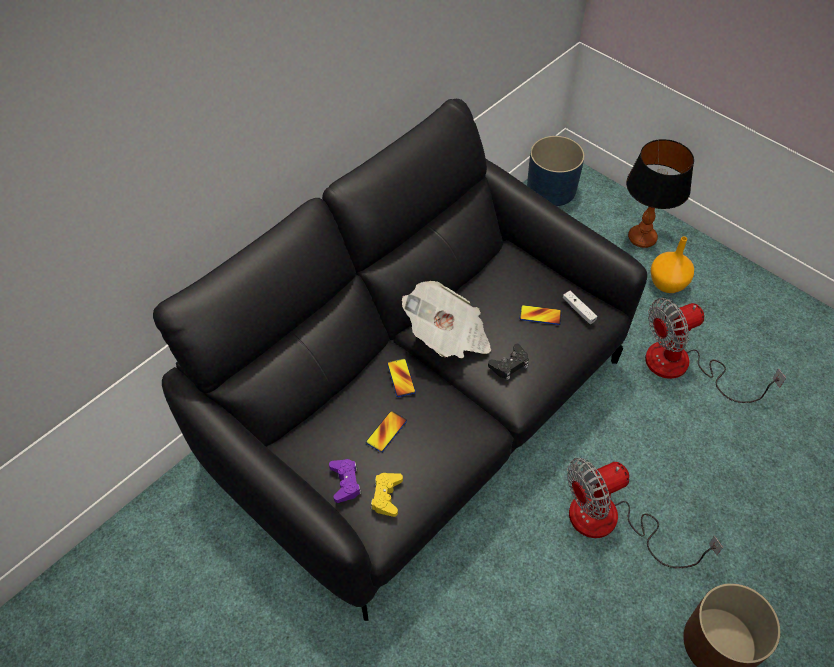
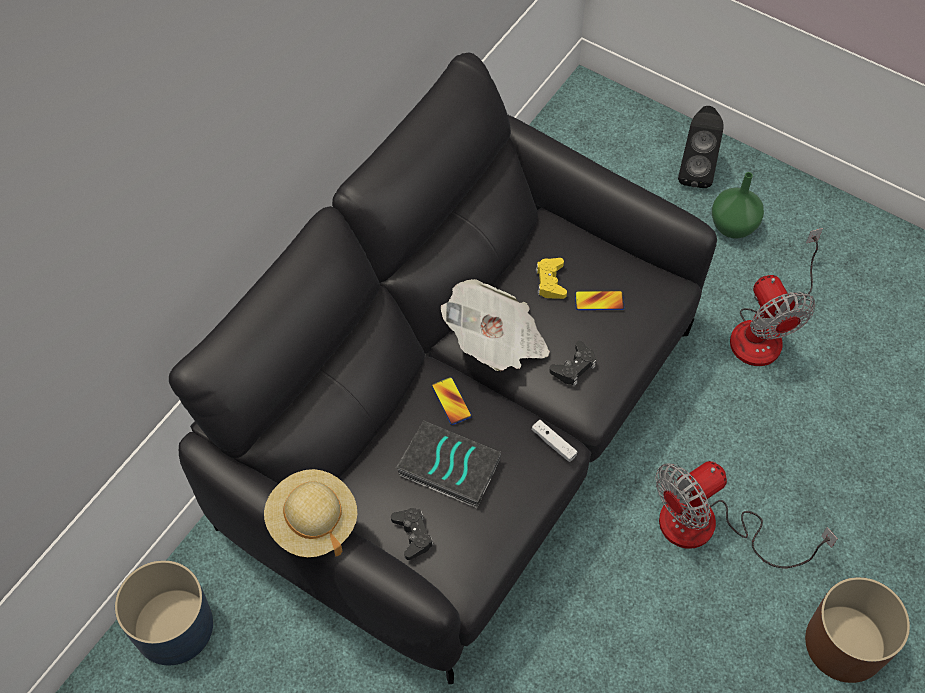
camera: 10 degrees left, 5 degrees up
purple game controller [329,459,361,503] -> black game controller [391,508,434,560]
phone [366,411,407,452] -> book [396,420,501,508]
yellow game controller [371,473,403,517] -> yellow game controller moved to [536,258,567,299]
blue planter [527,136,585,206] -> blue planter moved to [115,560,213,665]
white game controller [563,291,597,324] -> white game controller moved to [532,420,577,462]
table lamp [626,139,694,248] -> black speaker [678,106,724,188]
fan [645,298,786,403] -> fan turned 75 degrees counterclockwise [730,228,823,366]
orange vase [650,236,694,293] -> green vase [712,172,764,239]
none -> beige hat [264,469,357,557]

